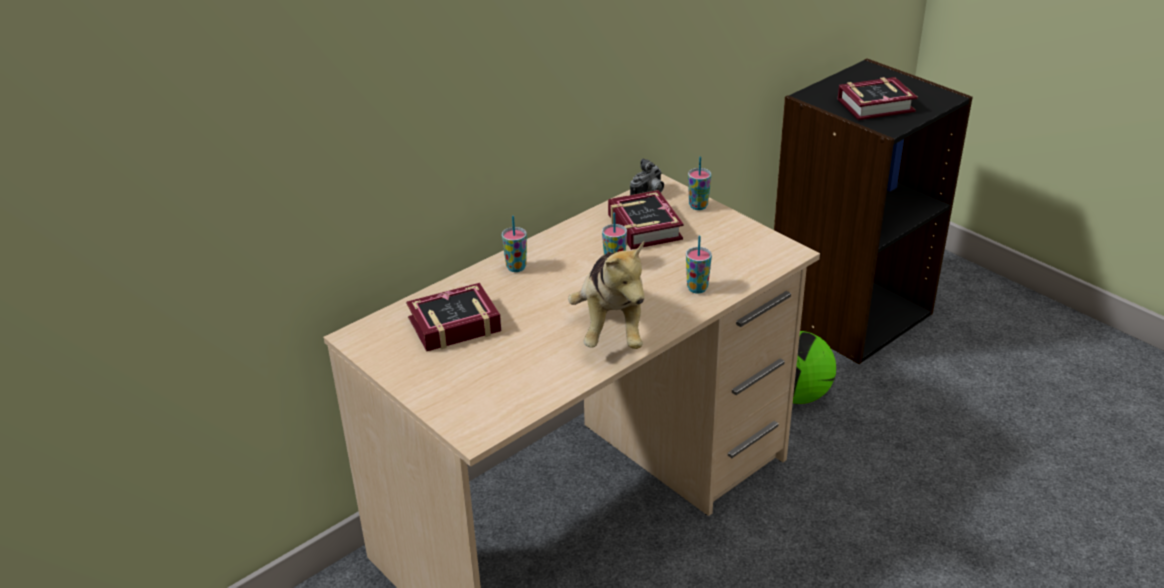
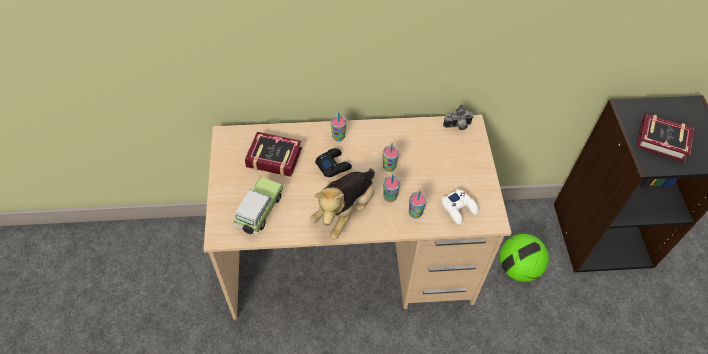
camera: 35 degrees right, 20 degrees up
book [608,190,684,250] -> none
cup [688,156,711,210] -> cup moved to [383,174,400,202]
none -> toy car [233,177,283,234]
none -> black game controller [315,148,352,177]
none -> white game controller [441,189,479,225]

